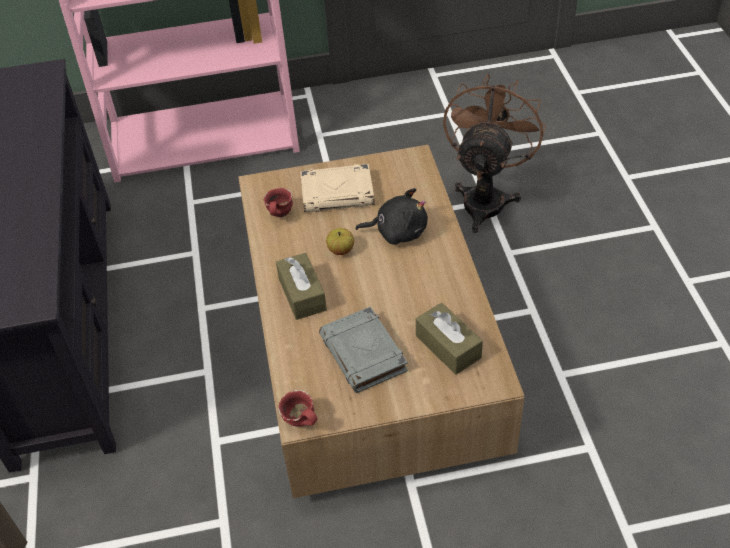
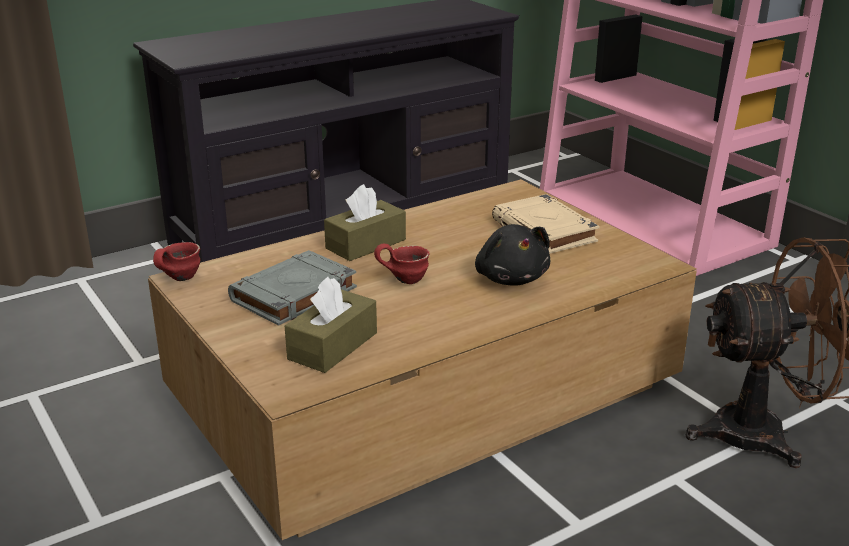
camera: 65 degrees right, 20 degrees down
red mug [263,188,293,217] -> red mug moved to [374,243,430,284]
apple [326,228,354,255] -> none

